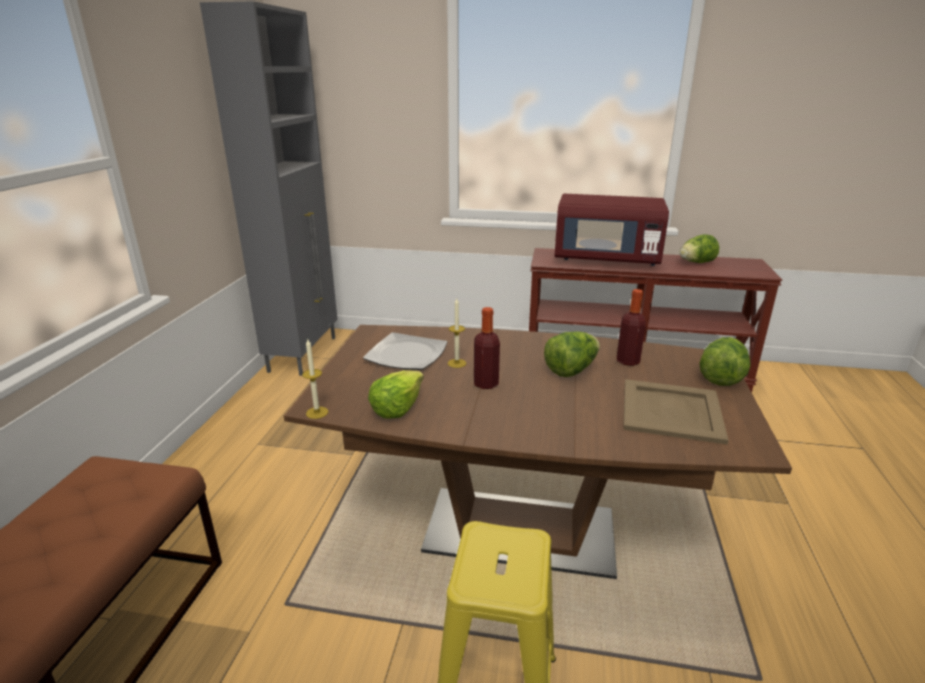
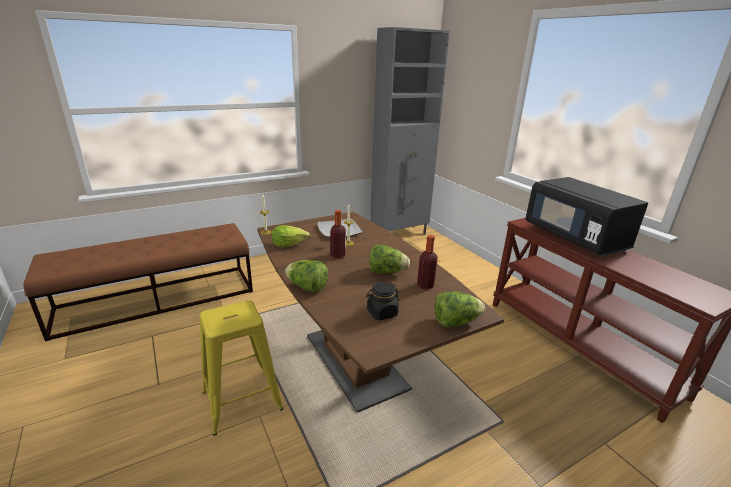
camera: 50 degrees right, 0 degrees up
red microwave [555,194,669,266] -> black microwave [525,177,648,257]
beige tray [623,379,728,445] -> black jar [366,282,399,320]
lettuce [680,234,719,263] -> lettuce moved to [285,260,328,293]

